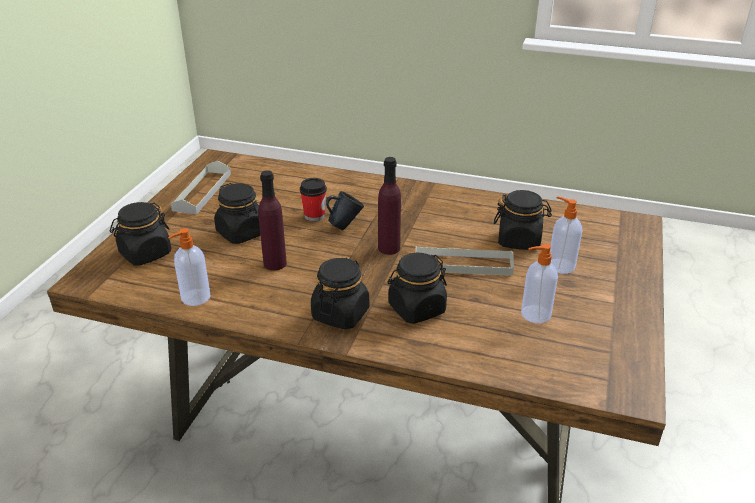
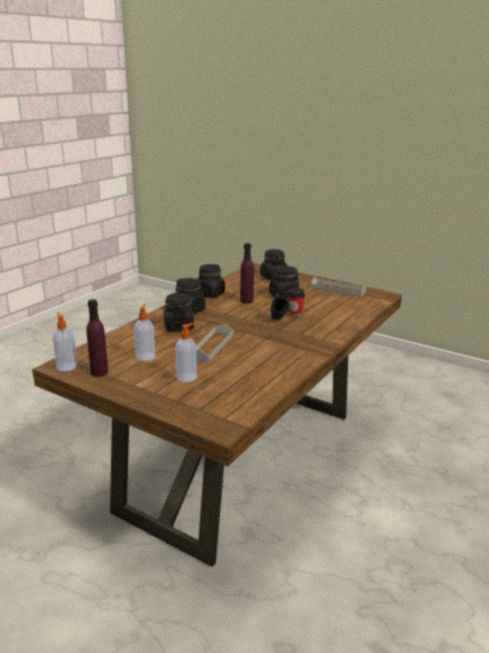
camera: 105 degrees right, 10 degrees down
soap dispenser [168,228,210,306] -> soap dispenser moved to [53,312,77,371]
purple bottle [378,157,401,255] -> purple bottle moved to [86,299,108,377]
black jar [494,190,552,250] -> black jar moved to [198,264,225,298]

